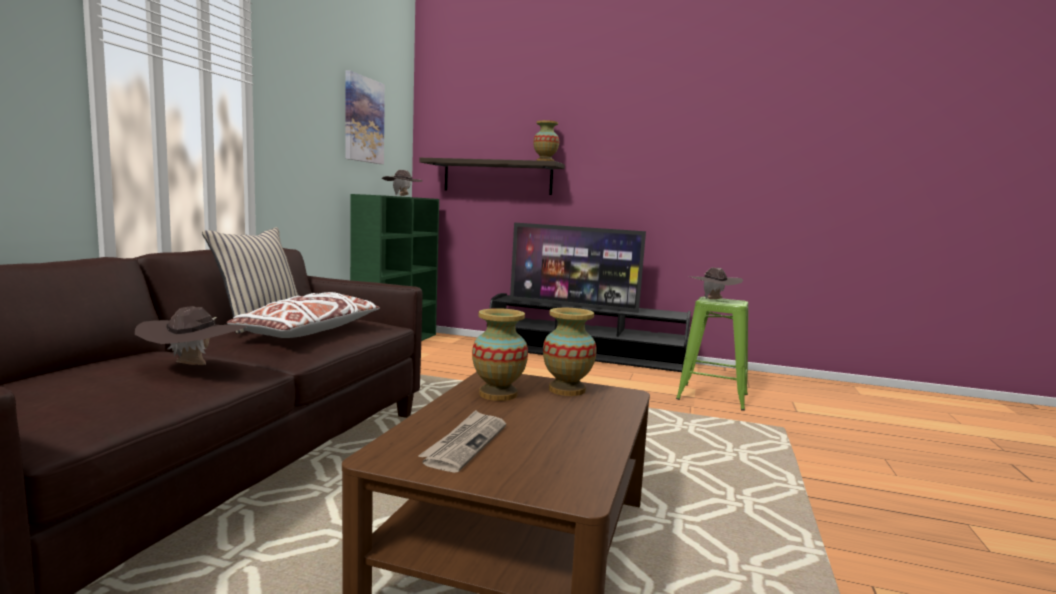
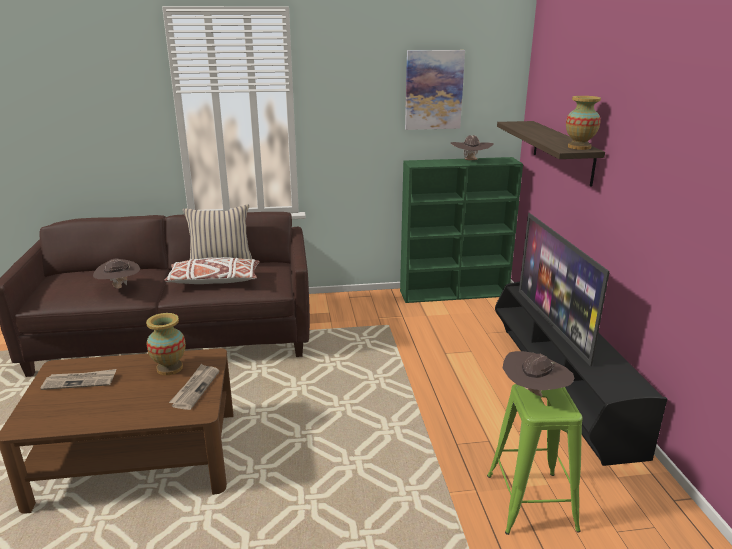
camera: 65 degrees right, 15 degrees up
vase [543,308,597,396] -> newspaper [169,364,219,410]

